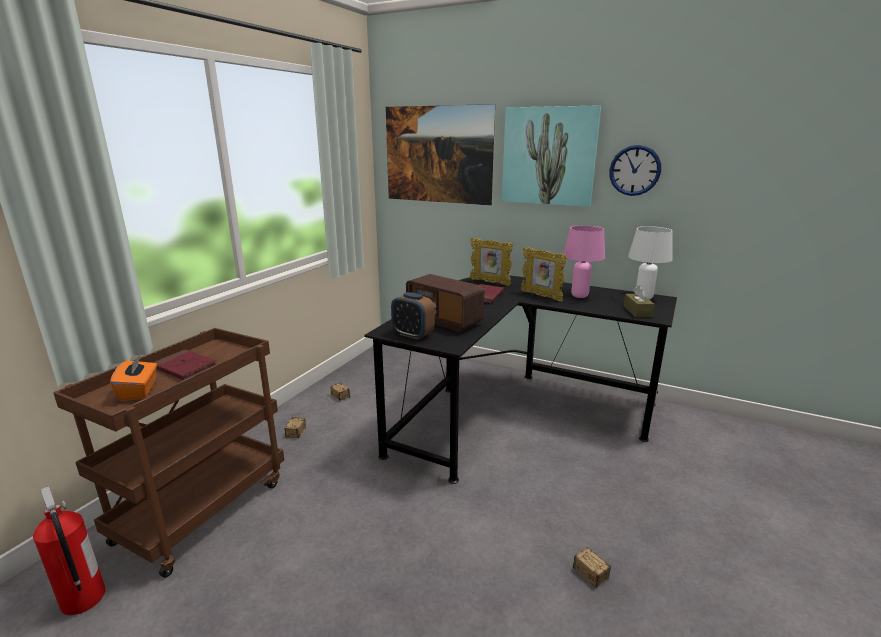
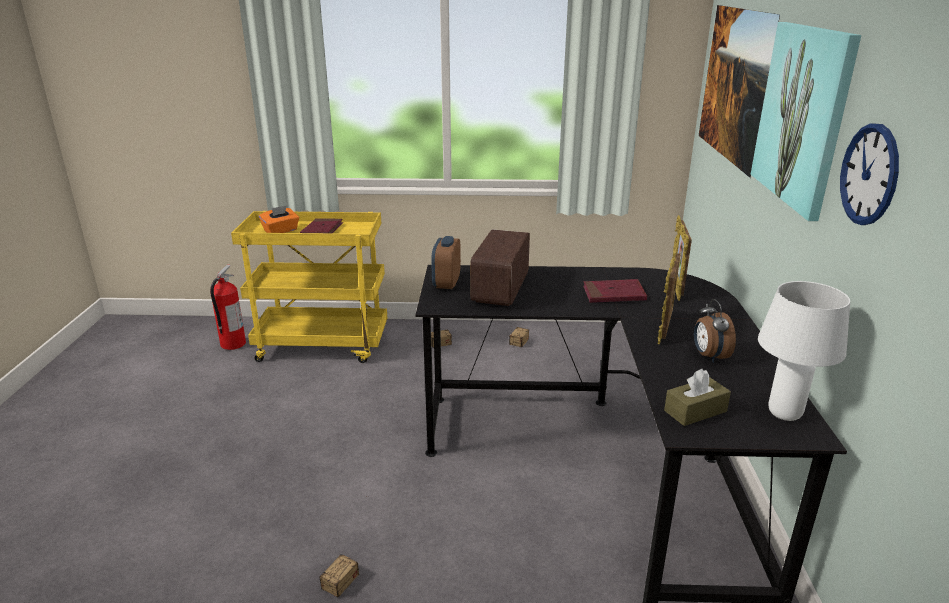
camera: 65 degrees right, 5 degrees up
brown cart [53,328,285,578] -> yellow cart [231,211,387,363]
pink table lamp [563,225,605,298] -> alarm clock [694,299,736,363]

